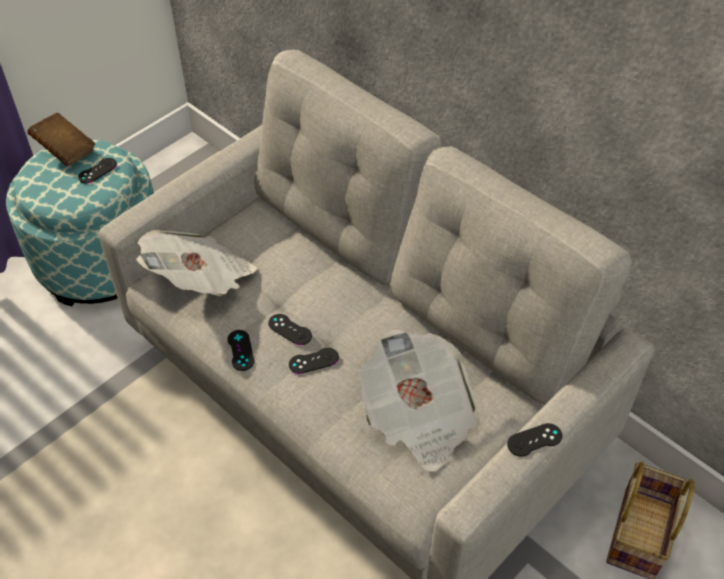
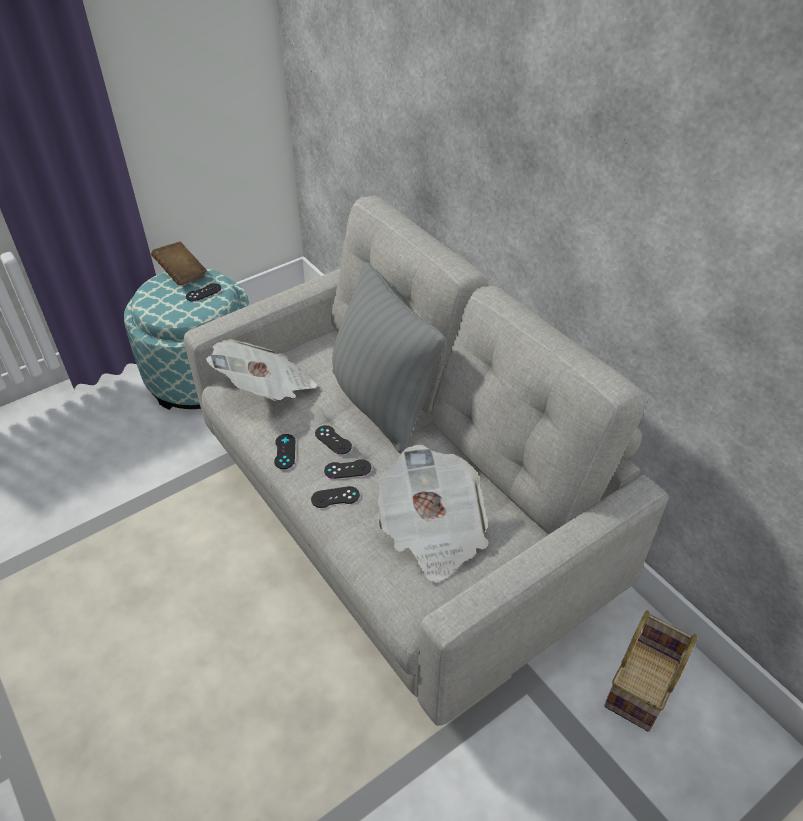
camera: 10 degrees right, 5 degrees down
black game controller [507,423,562,457] -> black game controller moved to [311,486,360,508]
none -> grey pillow [332,262,446,453]

